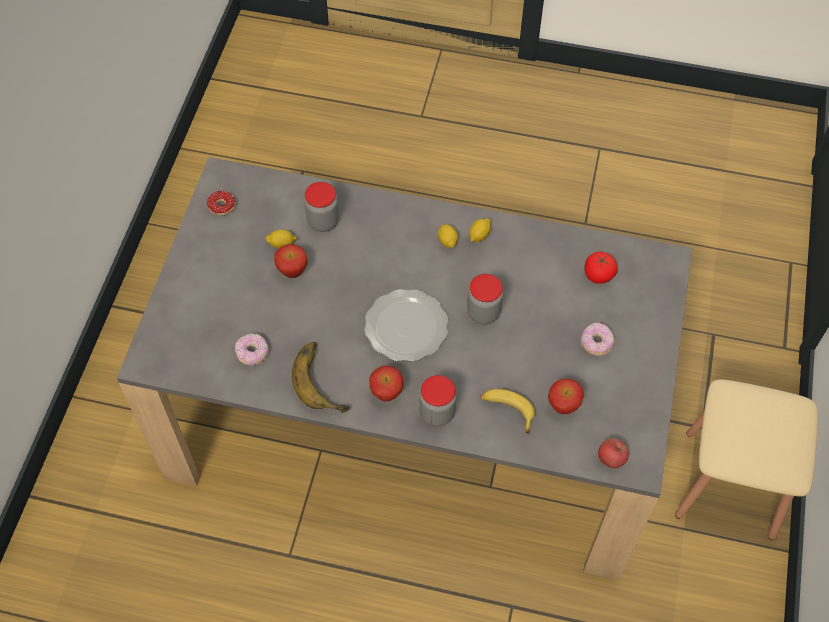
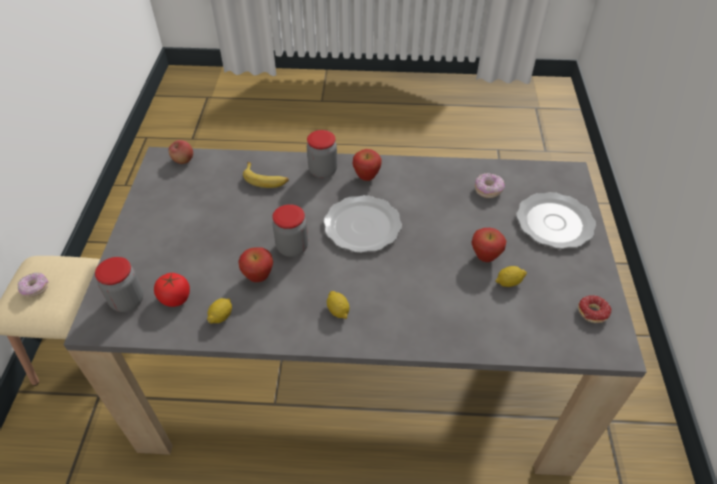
camera: 170 degrees right, 10 degrees down
banana [292,342,350,413] -> none
jar [304,182,339,232] -> jar moved to [95,257,144,312]
lemon [469,219,491,242] -> lemon moved to [207,298,232,323]
apple [548,378,584,414] -> apple moved to [238,247,273,282]
donut [581,323,614,356] -> donut moved to [17,273,49,297]
none -> plate [516,192,596,249]

